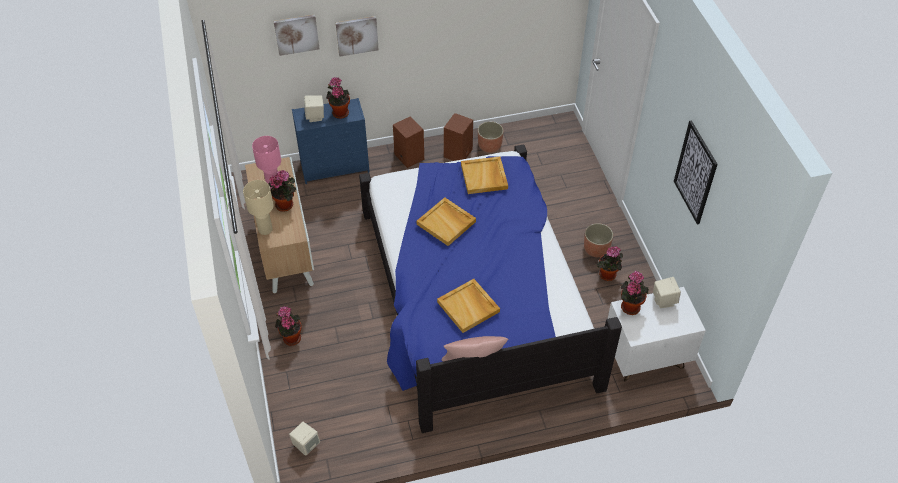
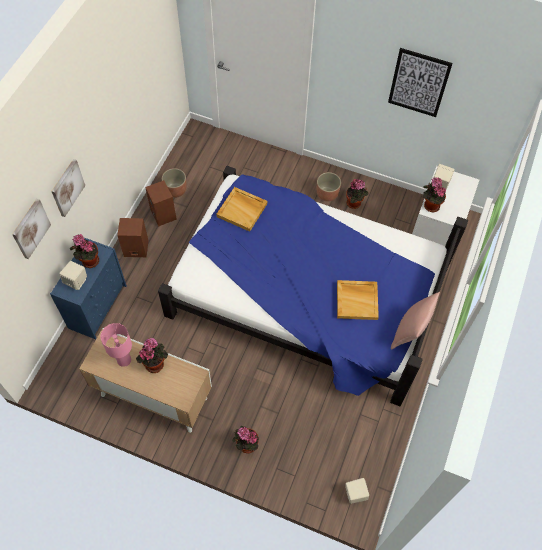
camera: 55 degrees left, 10 degrees up
beige table lamp [243,180,274,235] -> none
beige tray [417,197,476,246] -> none

